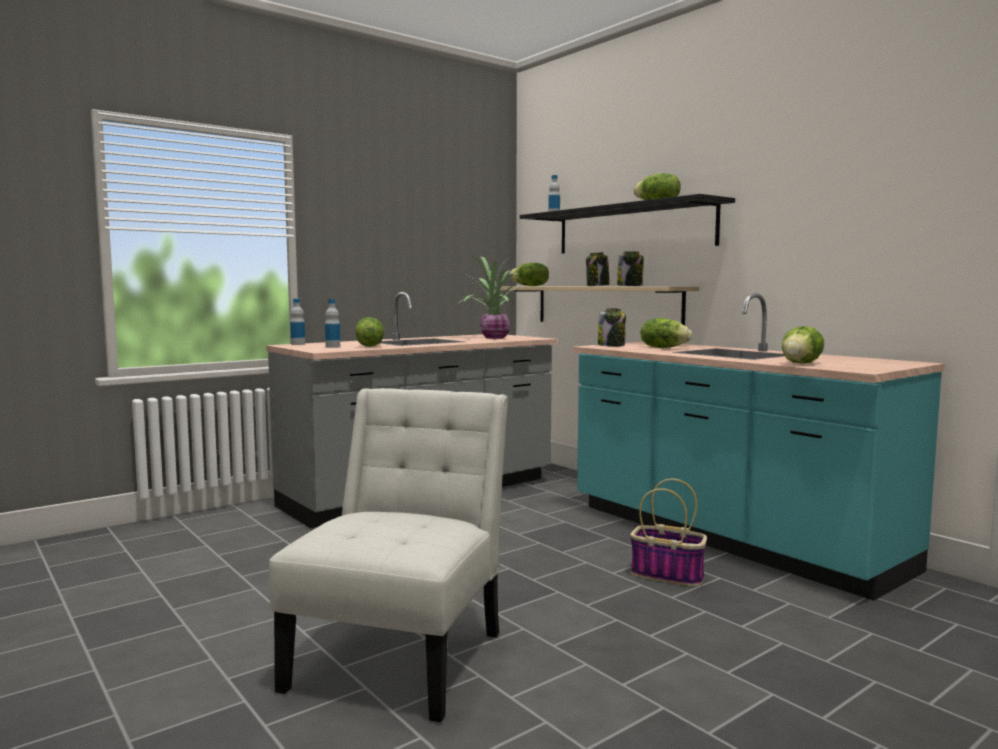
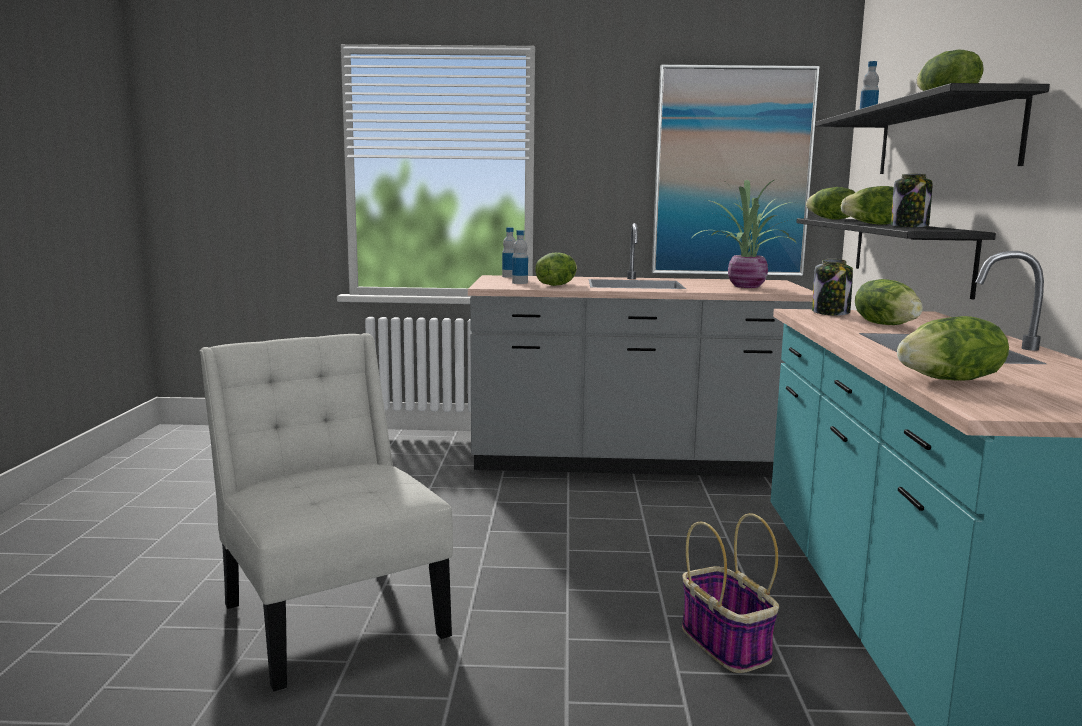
camera: 40 degrees right, 5 degrees up
white chair [269,388,508,723] -> white chair turned 90 degrees counterclockwise [199,333,453,691]
beige shelf [500,287,699,326] -> black shelf [796,218,996,300]
jar [586,252,609,286] -> lettuce [841,186,894,225]
none -> picture [652,65,820,276]

